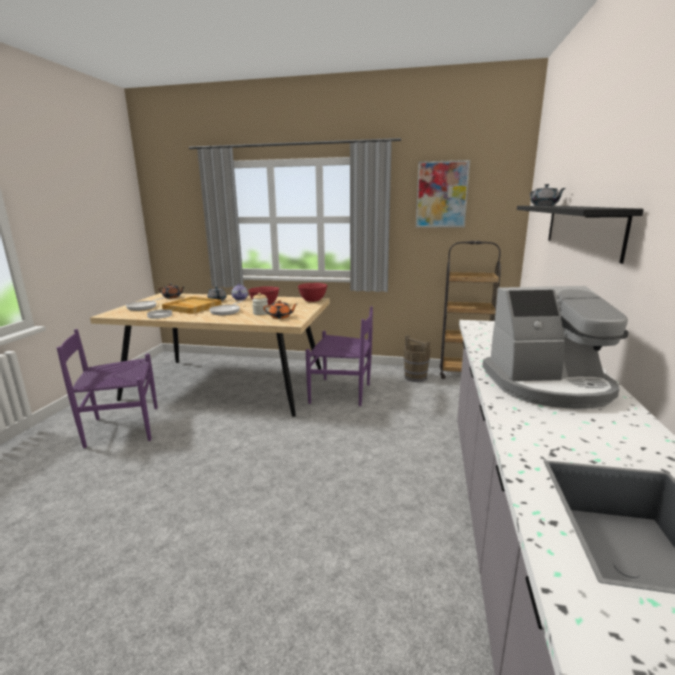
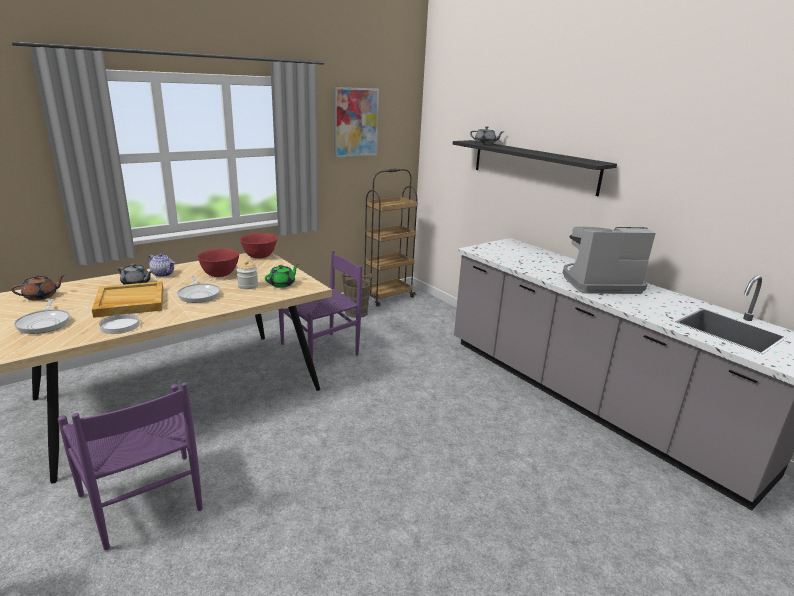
camera: 50 degrees left, 5 degrees up
purple chair [57,329,158,448] -> purple chair turned 60 degrees counterclockwise [58,383,203,550]
orange teapot [263,300,297,319] -> green teapot [265,264,299,288]
coffee machine [482,286,628,409] -> coffee machine turned 135 degrees counterclockwise [562,227,656,294]

